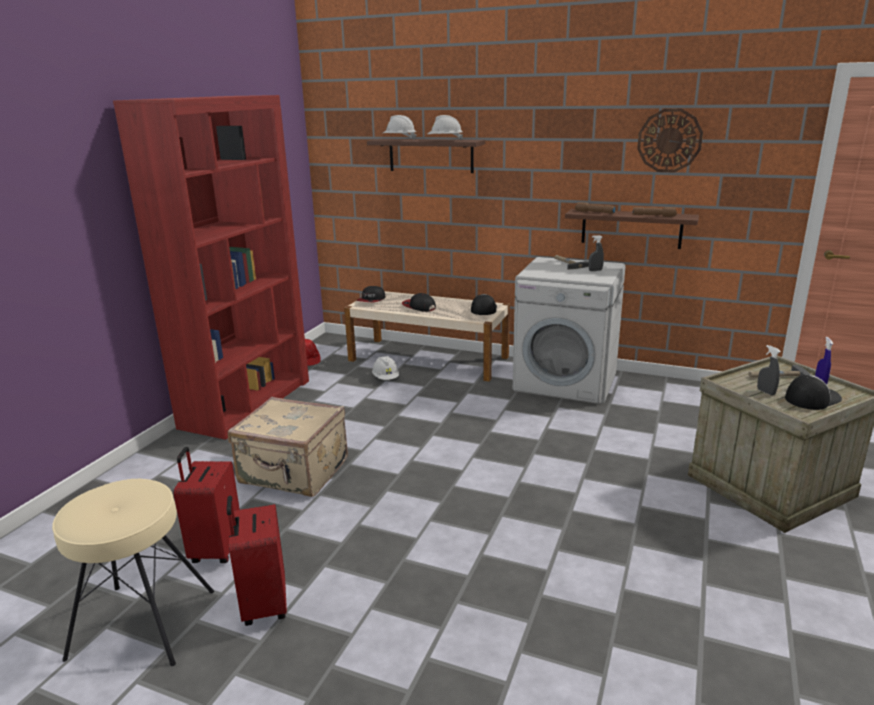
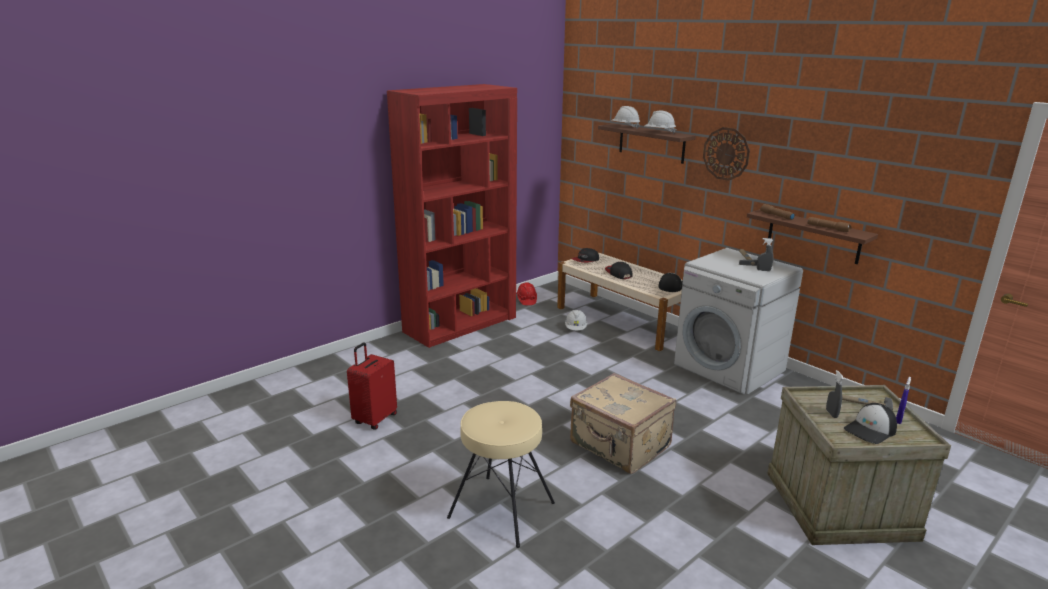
camera: 25 degrees right, 0 degrees up
beige stool [52,479,214,666] -> beige stool moved to [447,401,555,548]
red suitcase [227,496,287,626] -> none
beige suitcase [228,397,348,497] -> beige suitcase moved to [570,373,676,474]
wall clock [637,109,703,173] -> wall clock moved to [703,127,750,181]
cap [785,375,842,410] -> cap turned 150 degrees clockwise [844,403,897,444]

